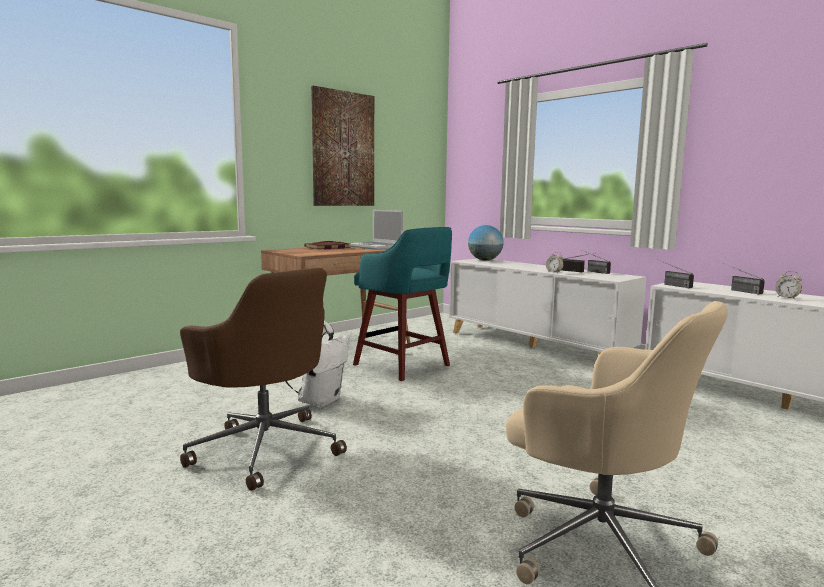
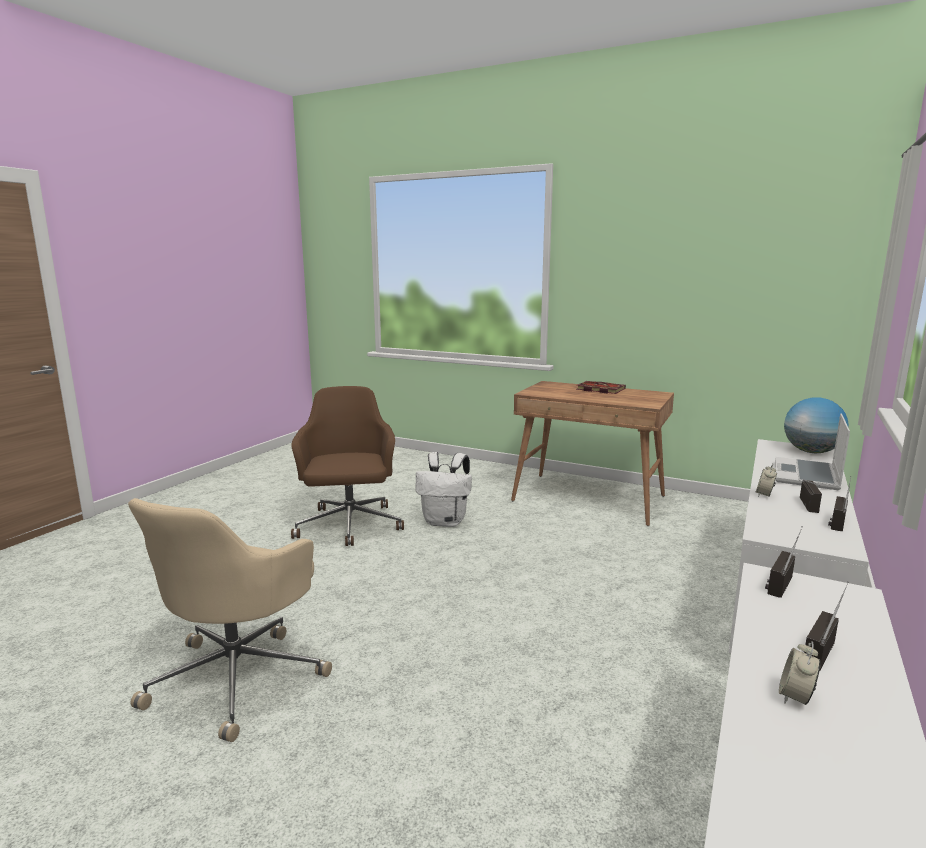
camera: 70 degrees right, 5 degrees up
brown office chair [180,268,347,491] -> brown office chair turned 150 degrees clockwise [291,386,404,546]
picture [311,86,374,206] -> none
laptop [349,210,403,250] -> laptop moved to [775,413,850,490]
turquoise stool [353,227,452,381] -> none

